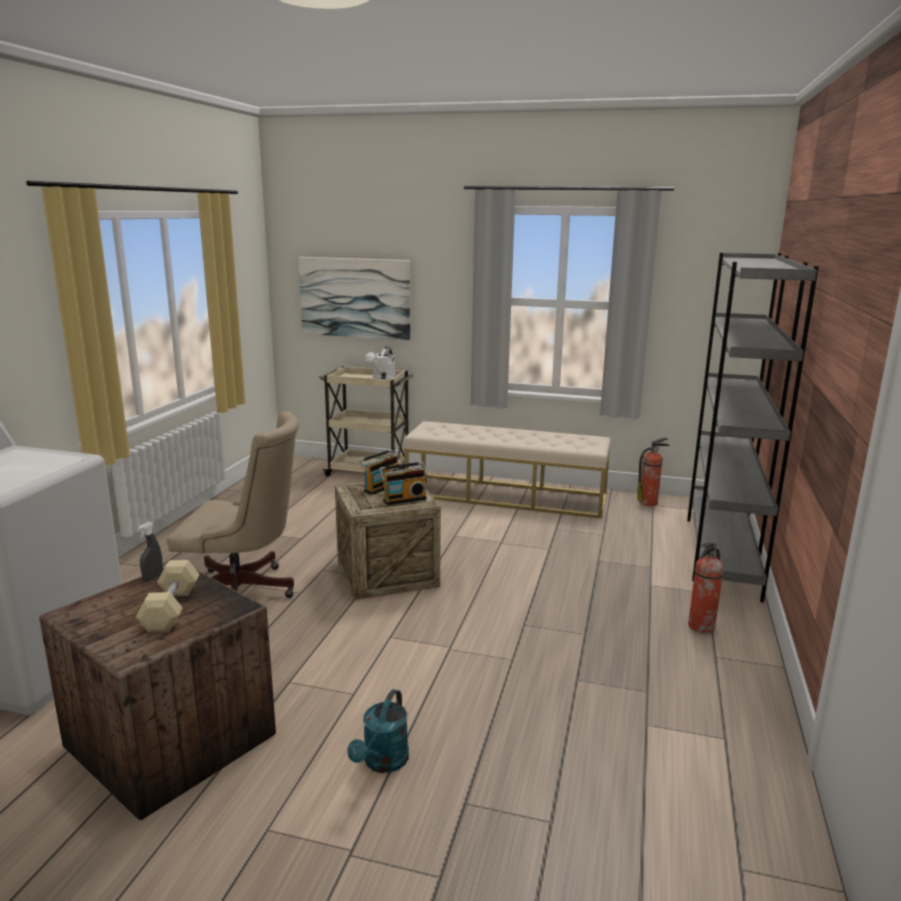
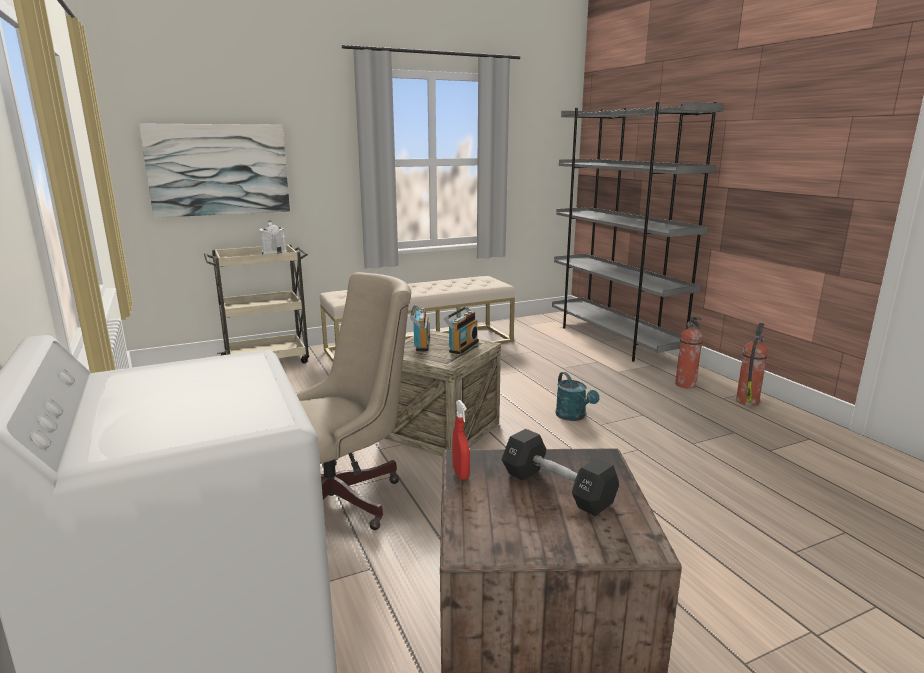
camera: 40 degrees left, 0 degrees up
beige dumbbell [136,560,200,632] -> black dumbbell [502,429,619,516]
grey spray bottle [138,522,163,582] -> red spray bottle [452,400,470,480]
turquoise watering can [347,689,409,773] -> turquoise watering can moved to [556,372,599,421]
fire extinguisher [637,438,670,506] -> fire extinguisher moved to [736,323,768,406]

